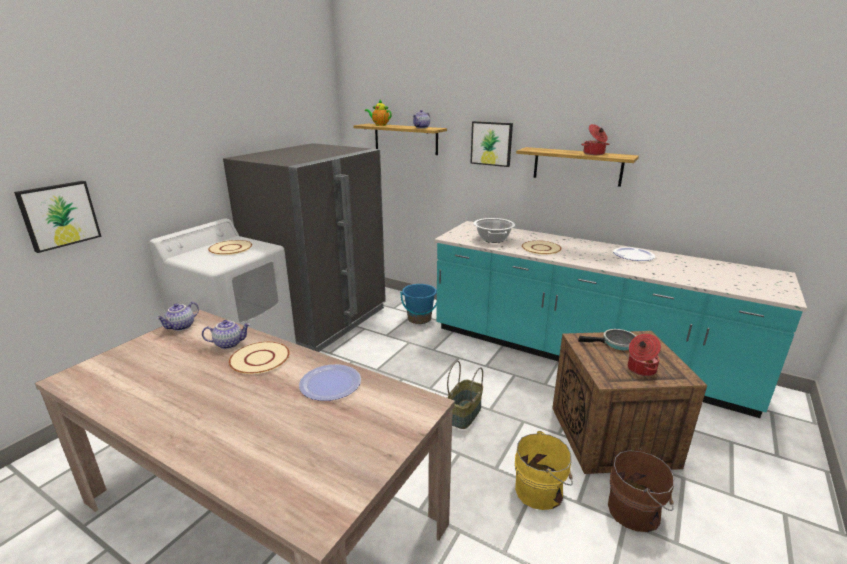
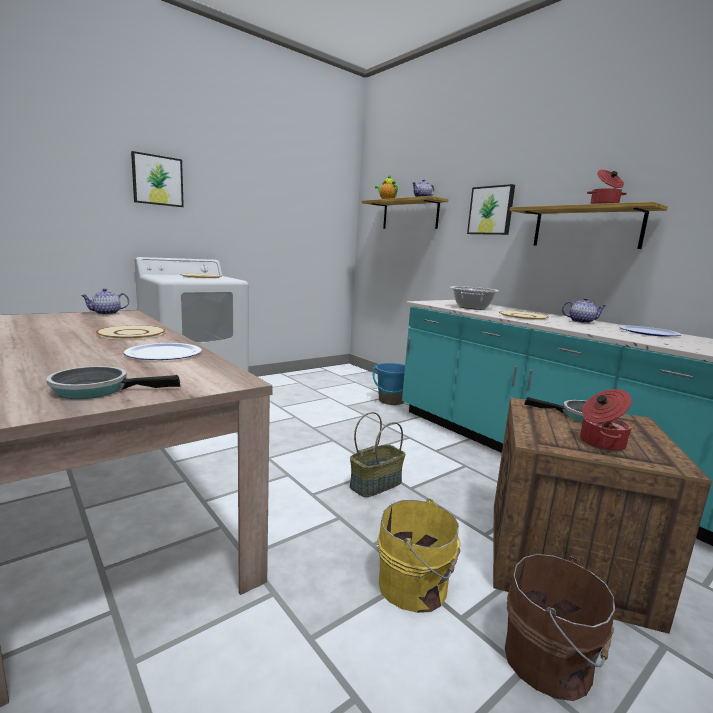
camera: 20 degrees right, 10 degrees down
picture [14,181,102,253] -> picture moved to [131,151,184,207]
teapot [202,320,251,349] -> teapot moved to [562,298,606,323]
grey fridge [223,143,386,352] -> none
none -> frying pan [46,366,180,399]

